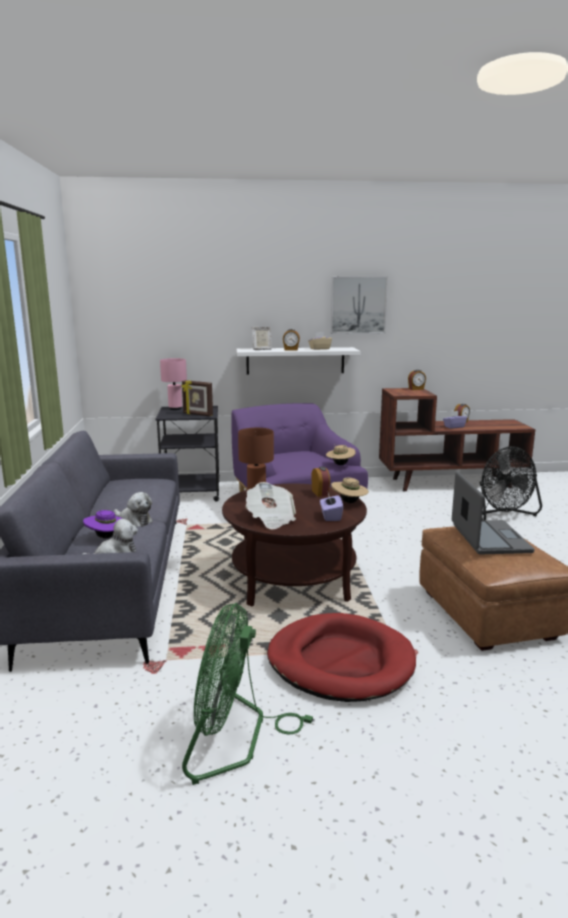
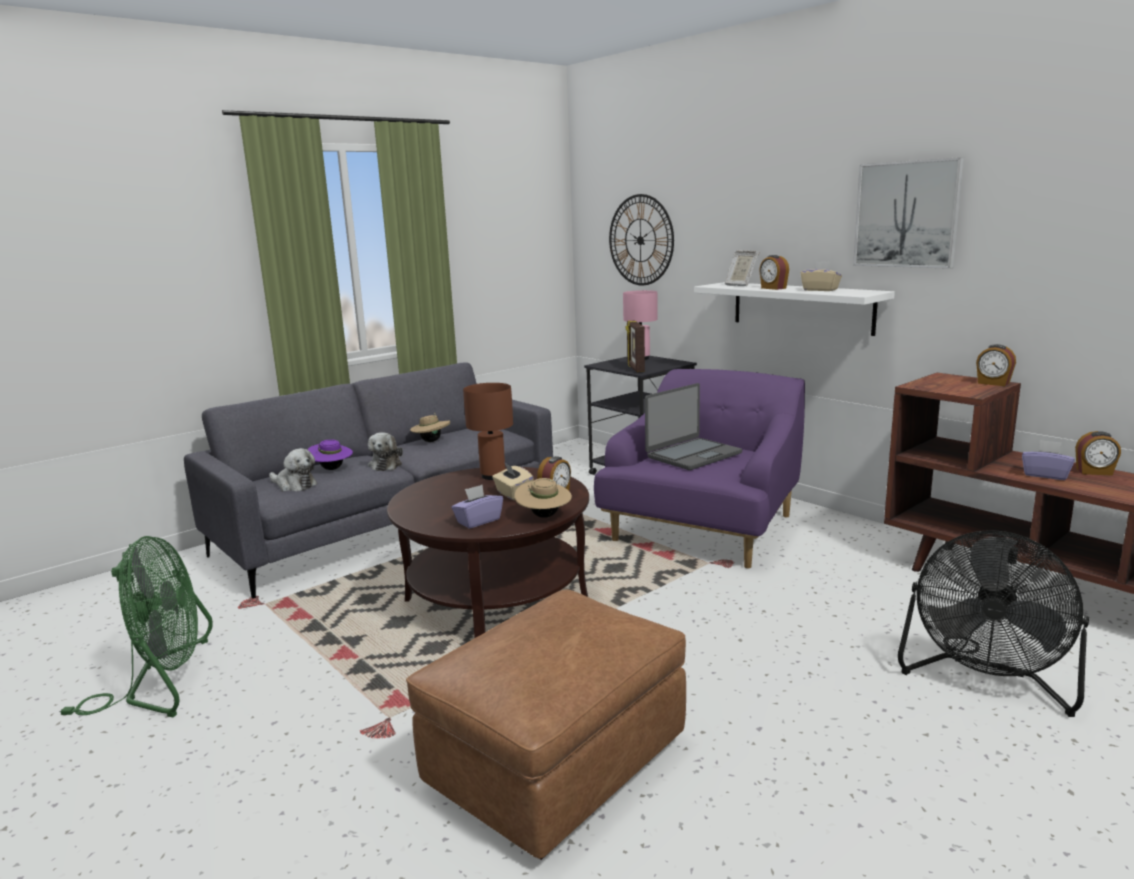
camera: 55 degrees right, 0 degrees up
green fan [182,603,315,785] -> green fan turned 105 degrees clockwise [59,536,213,718]
newspaper [246,482,296,530] -> none
red dog bed [267,613,416,702] -> none
beige hat [326,444,356,465] -> beige hat moved to [410,413,450,442]
laptop [452,472,535,554] -> laptop moved to [645,383,742,470]
none -> beige tissue box [492,462,534,500]
none -> wall clock [609,194,674,285]

